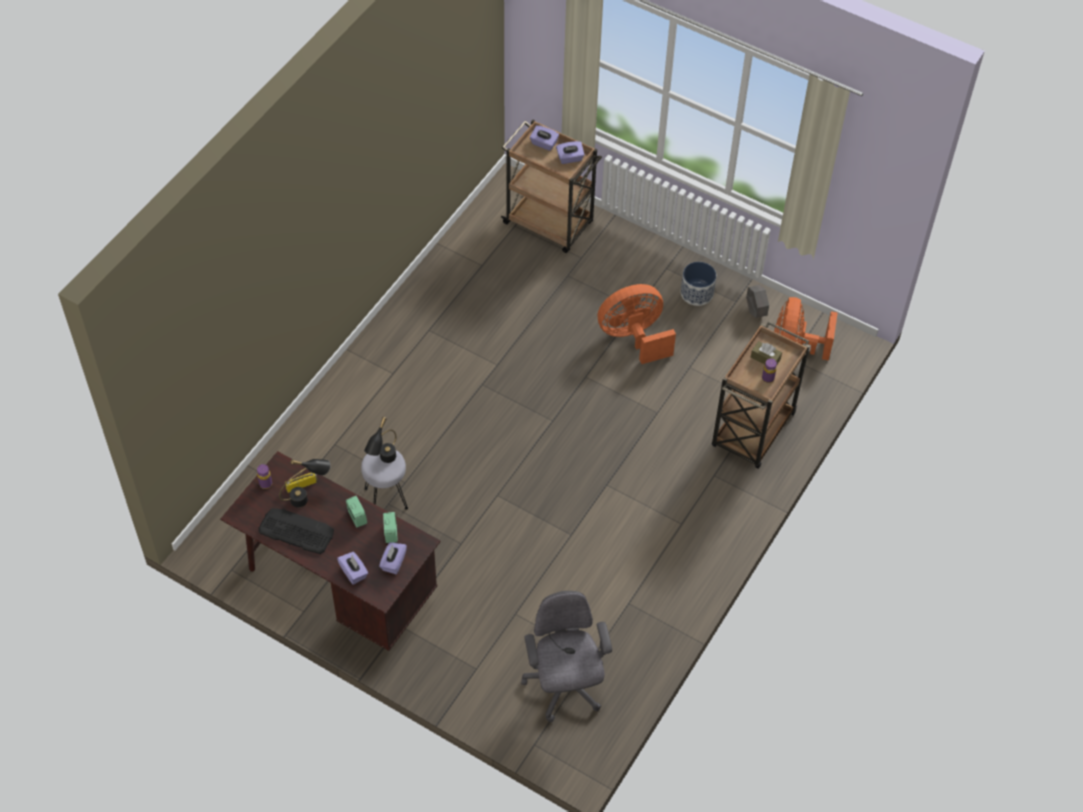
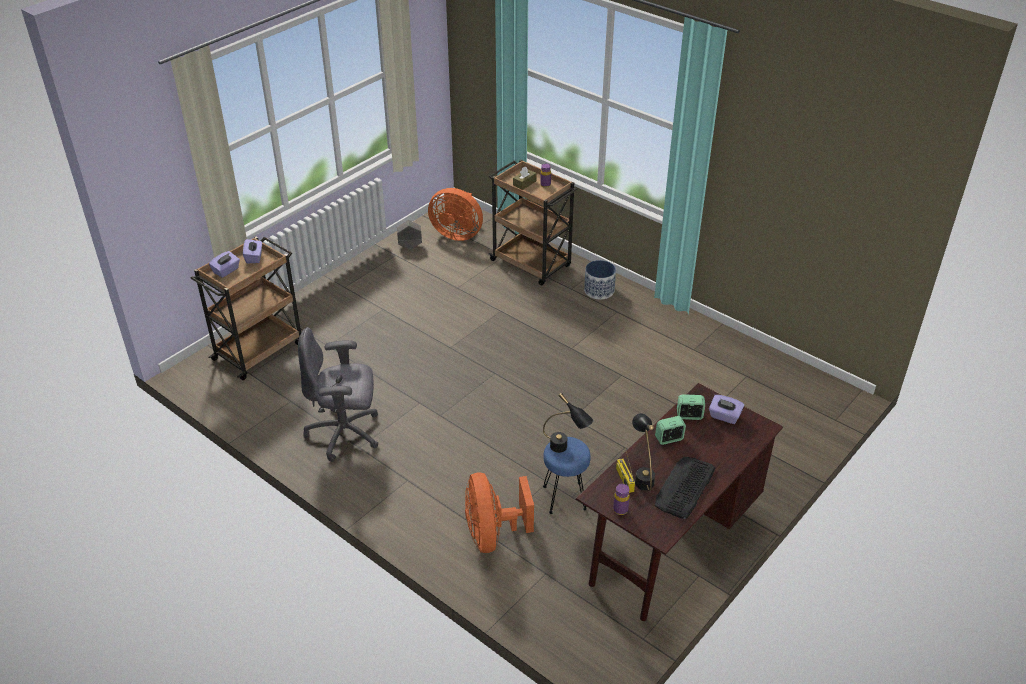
camera: 80 degrees left, 15 degrees down
purple tissue box [337,552,368,585] -> none
grey stool [361,450,408,510] -> blue stool [543,437,591,514]
grey office chair [521,591,612,722] -> grey office chair moved to [298,327,379,462]
orange fan [597,284,676,364] -> orange fan moved to [465,473,534,553]
planter [681,262,716,306] -> planter moved to [584,260,616,299]

